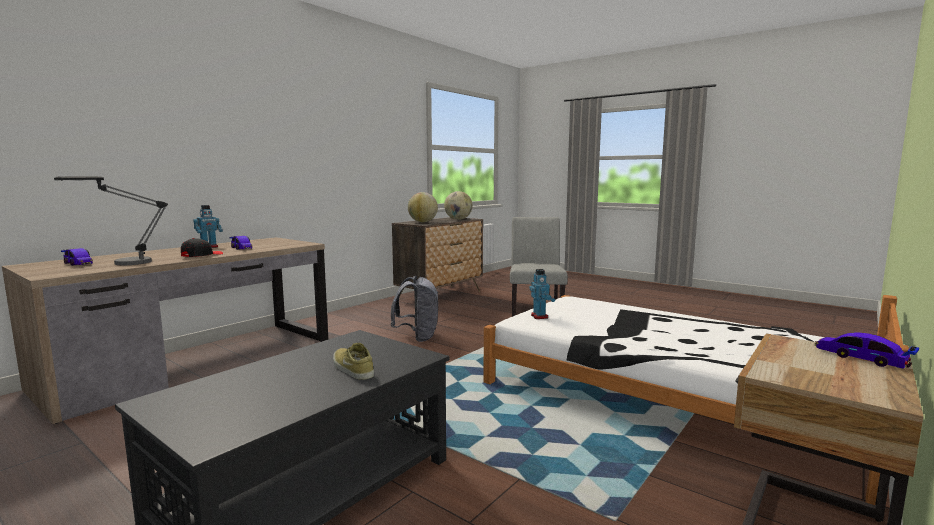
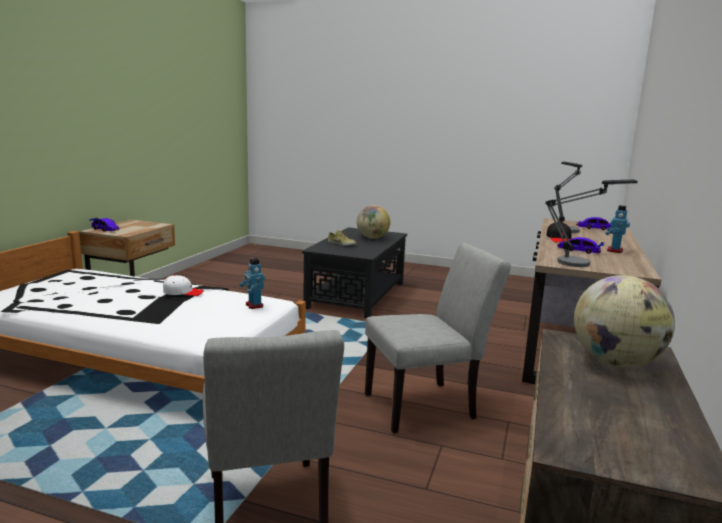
camera: 160 degrees right, 5 degrees up
grey backpack [391,276,438,342] -> grey chair [365,243,511,433]
globe [444,191,473,220] -> globe moved to [357,205,390,239]
none -> white cap [163,275,204,296]
none -> table lamp [545,180,638,267]

